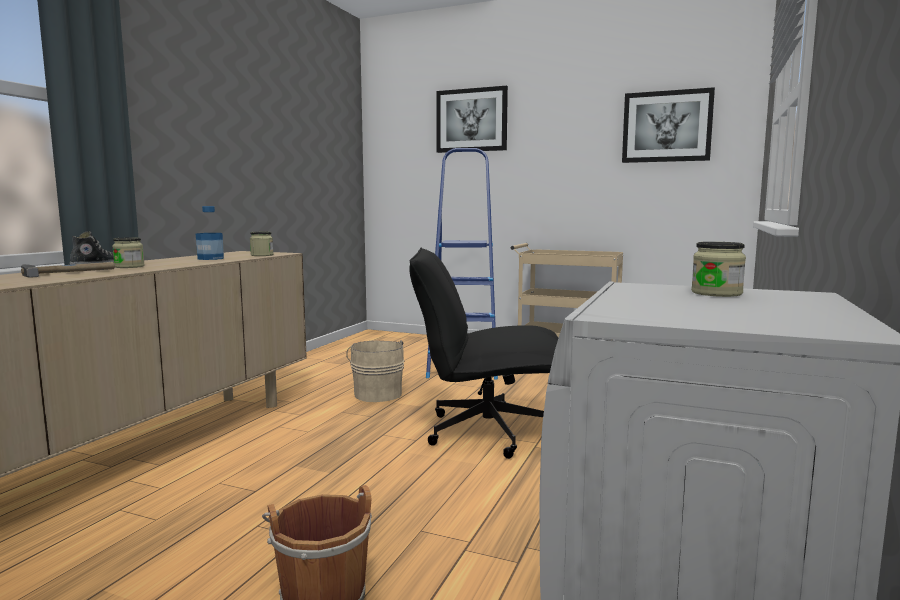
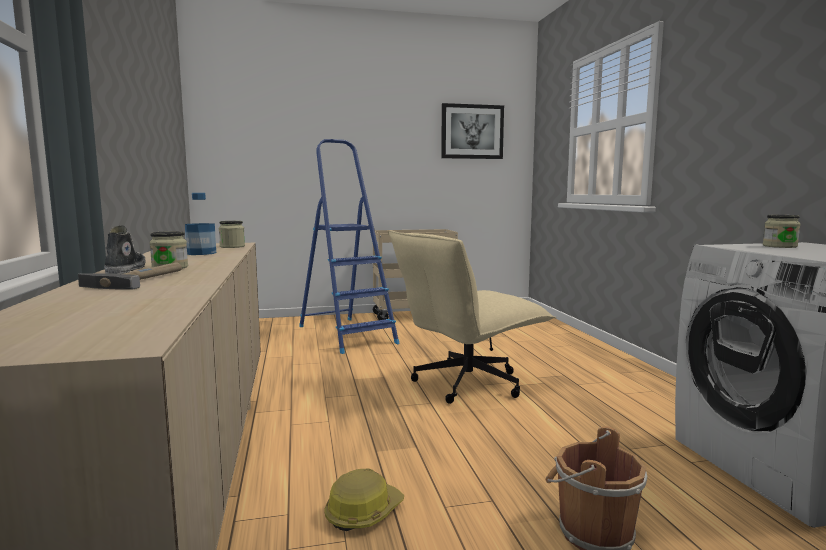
camera: 35 degrees left, 0 degrees up
beige bucket [346,340,404,402] -> none
black office chair [409,247,558,459] -> beige office chair [388,230,557,404]
picture [436,86,508,153] -> none
none -> hard hat [324,469,404,531]

